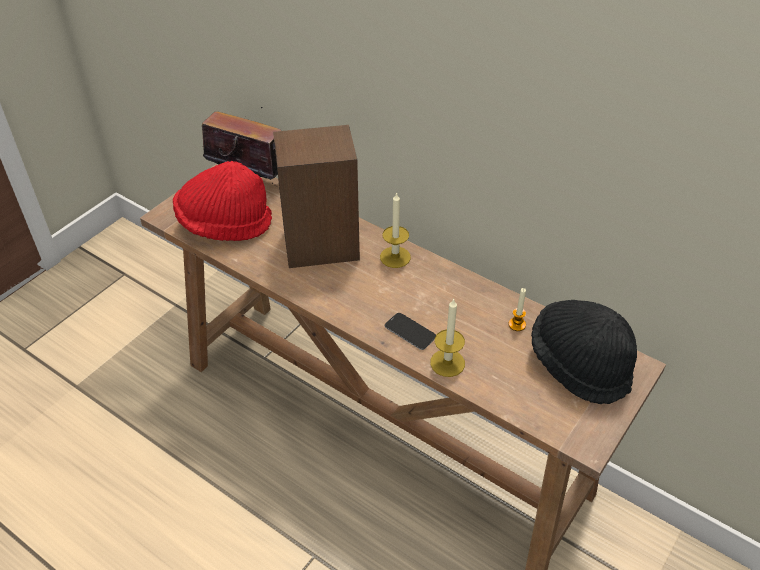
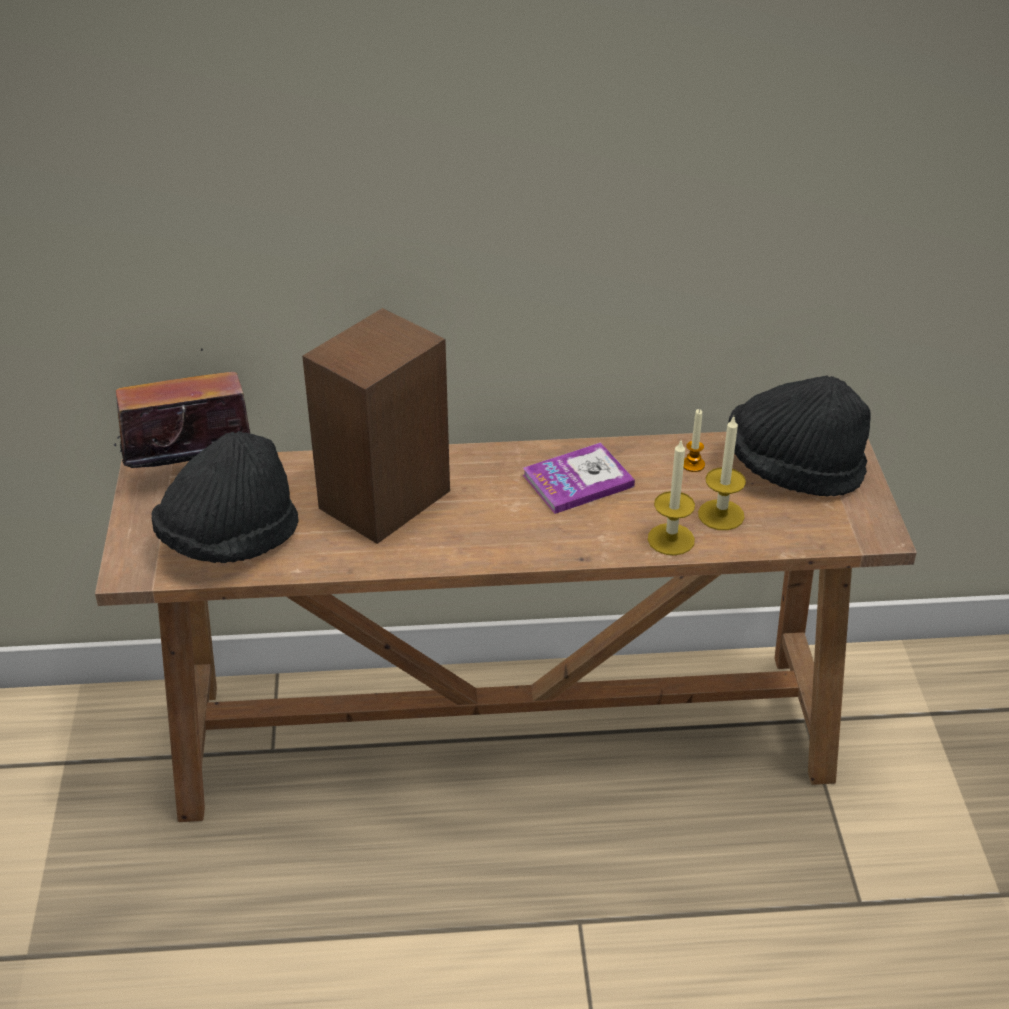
camera: 40 degrees left, 5 degrees down
red hat [173,161,272,241] -> black hat [151,431,299,563]
candle [380,192,411,268] -> candle moved to [698,416,746,530]
phone [385,313,436,350] -> none
none -> book [523,442,635,514]

